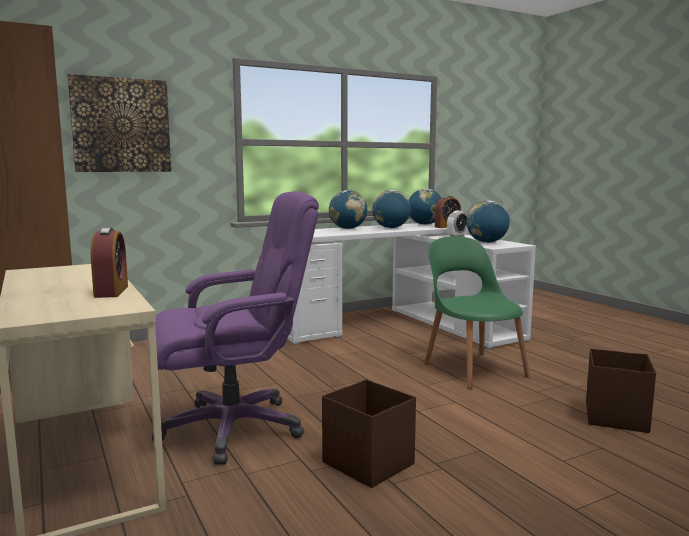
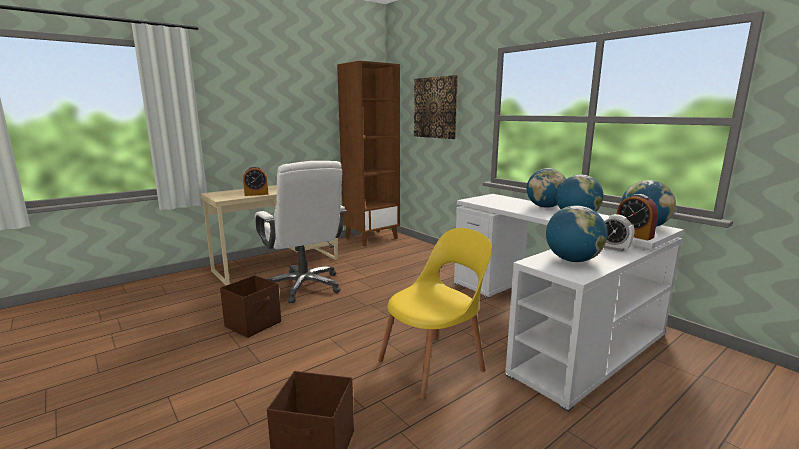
camera: 80 degrees right, 5 degrees up
purple office chair [152,191,319,465] -> white office chair [255,161,347,303]
green chair [424,236,530,389] -> yellow chair [378,228,492,399]

